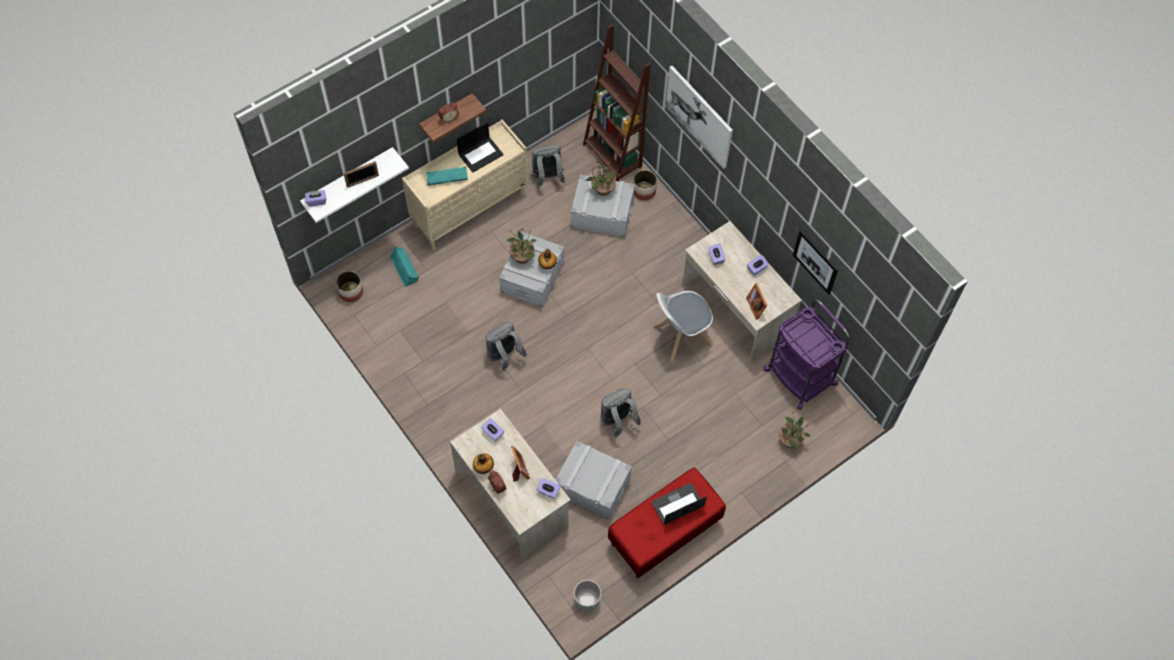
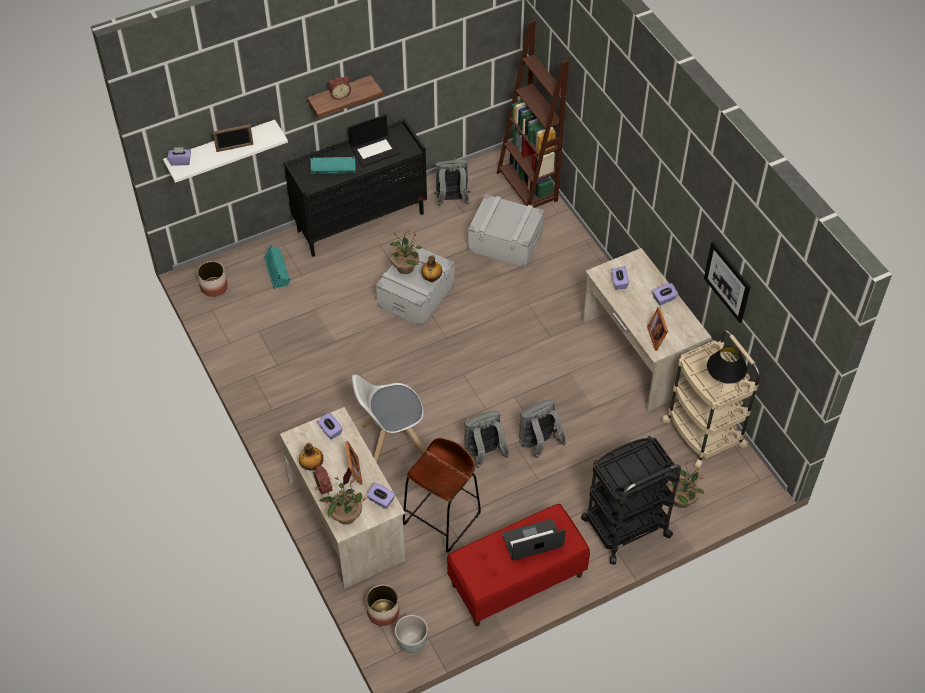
camera: 10 degrees right, 10 degrees down
beige cabinet [402,119,528,250] -> black cabinet [284,119,427,257]
grey backpack [486,322,527,371] -> grey backpack moved to [519,400,566,458]
grey storage box [555,441,632,520] -> brown stool [403,438,481,553]
potted plant [585,161,621,196] -> potted plant moved to [319,476,366,525]
planter [633,170,657,200] -> planter moved to [366,585,399,626]
chair [653,291,714,362] -> chair moved to [352,375,426,464]
picture [666,66,733,169] -> none
purple cart [764,299,850,410] -> beige cart [662,330,760,468]
none -> black cart [581,436,681,564]
none -> black table lamp [707,346,747,391]

